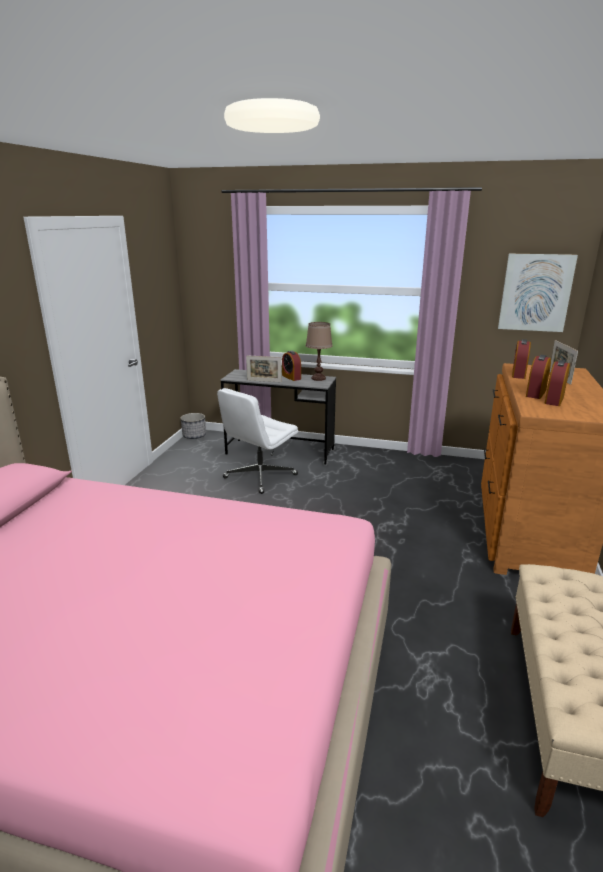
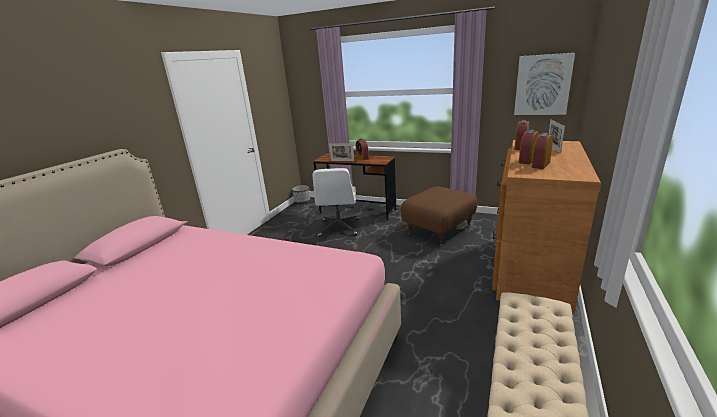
camera: 10 degrees right, 0 degrees up
white office chair [217,388,299,494] -> white office chair turned 45 degrees counterclockwise [313,168,359,237]
grey desk [221,369,336,466] -> brown desk [313,154,397,221]
brown table lamp [306,322,333,381] -> none
none -> brown ottoman [401,187,478,246]

